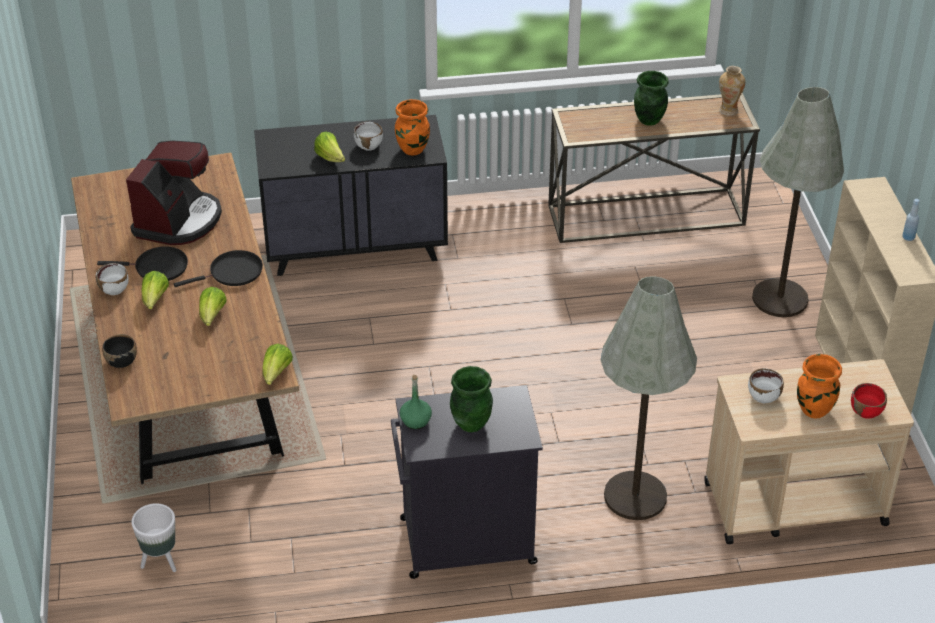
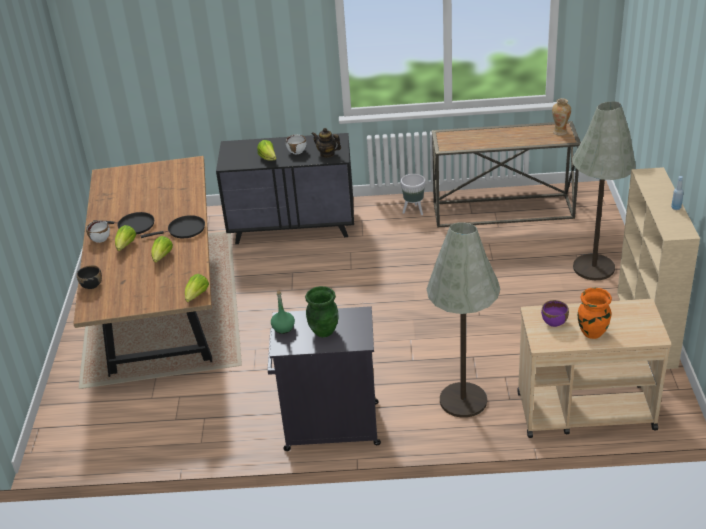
camera: 10 degrees right, 5 degrees down
coffee machine [126,141,222,245] -> none
white planter [131,503,176,572] -> white planter moved to [401,174,425,215]
orange vase [395,99,430,156] -> teapot [312,128,341,158]
green vase [634,71,669,126] -> none
white bowl [748,368,784,403] -> purple bowl [541,300,569,327]
red bowl [851,383,887,419] -> none

